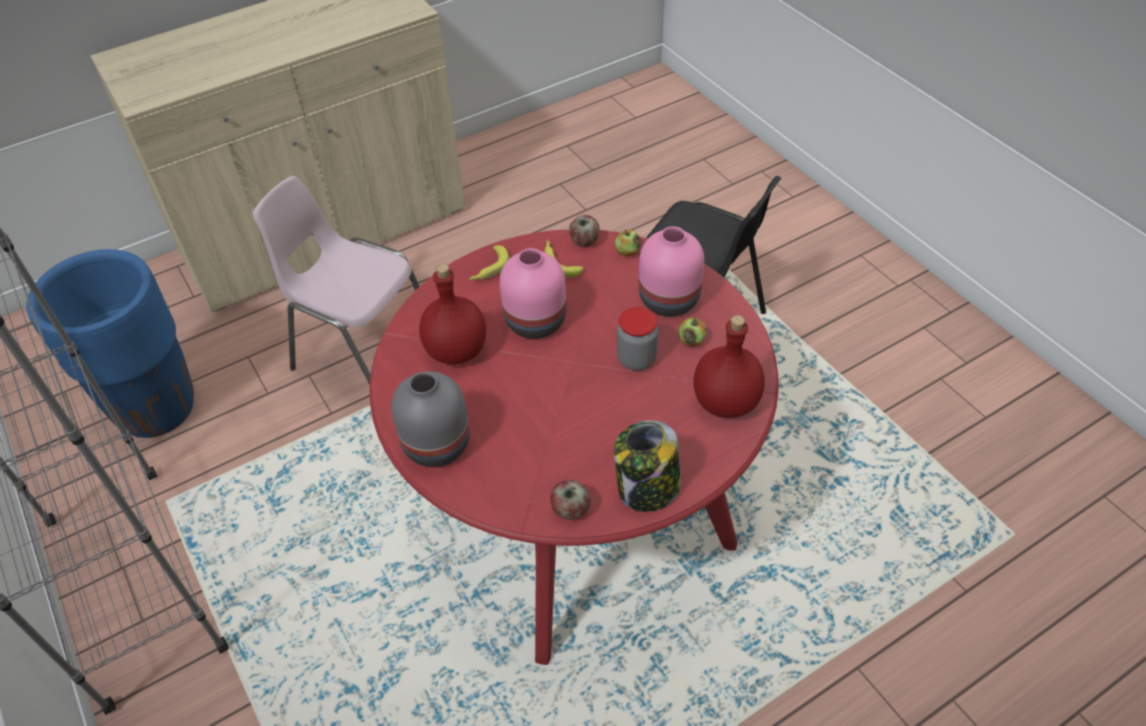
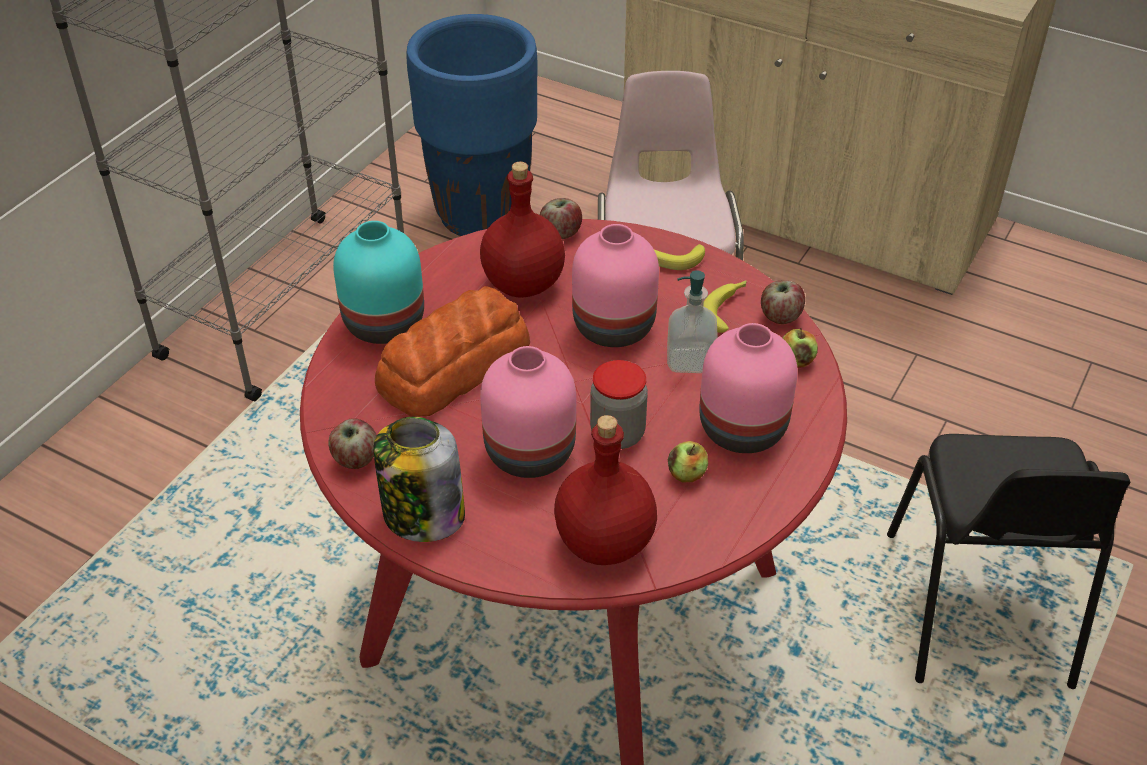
camera: 60 degrees right, 5 degrees down
grey vase [391,371,470,467] -> turquoise vase [333,221,424,344]
none -> bread [375,286,530,417]
none -> pink vase [480,346,576,478]
none -> apple [540,198,582,239]
none -> soap dispenser [667,270,718,373]

